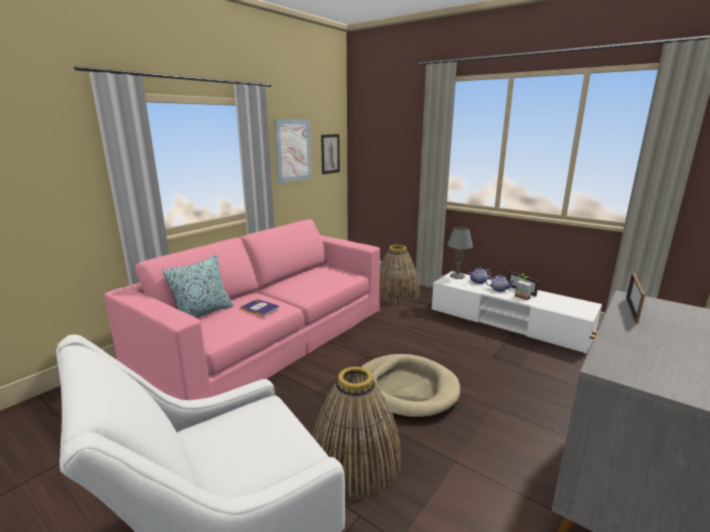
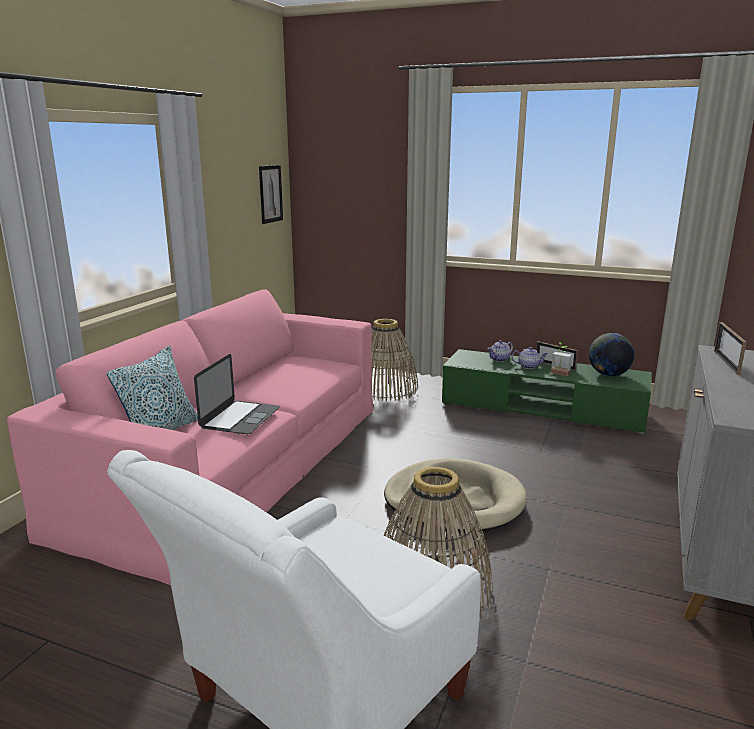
camera: 15 degrees left, 0 degrees up
book [240,299,279,316] -> laptop [194,354,280,434]
picture [274,119,312,183] -> none
white tv stand [432,271,602,354] -> green tv stand [442,349,652,434]
grey table lamp [447,227,473,279] -> none
none -> globe [589,333,635,376]

